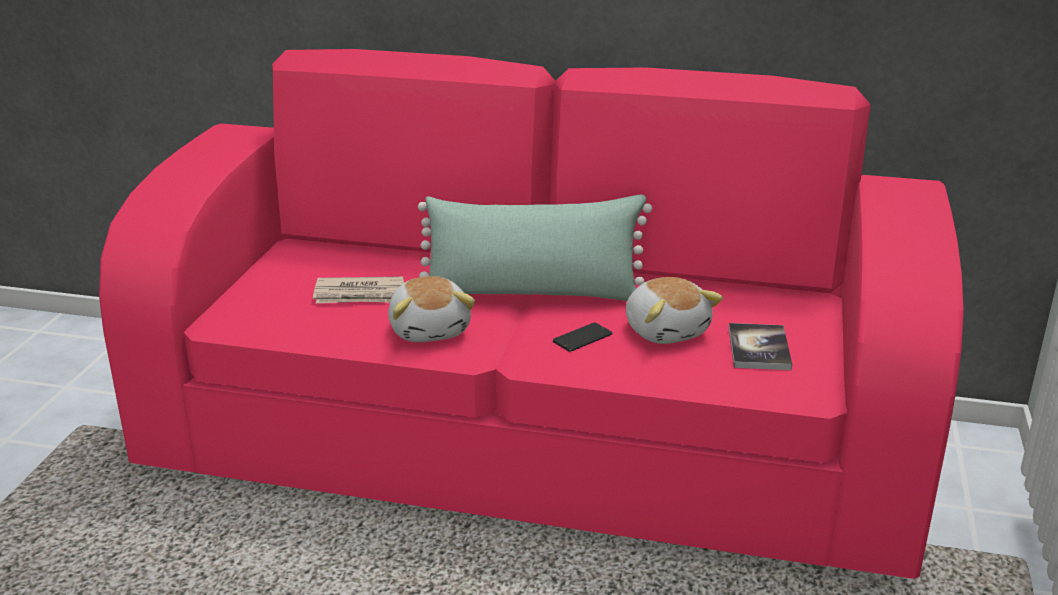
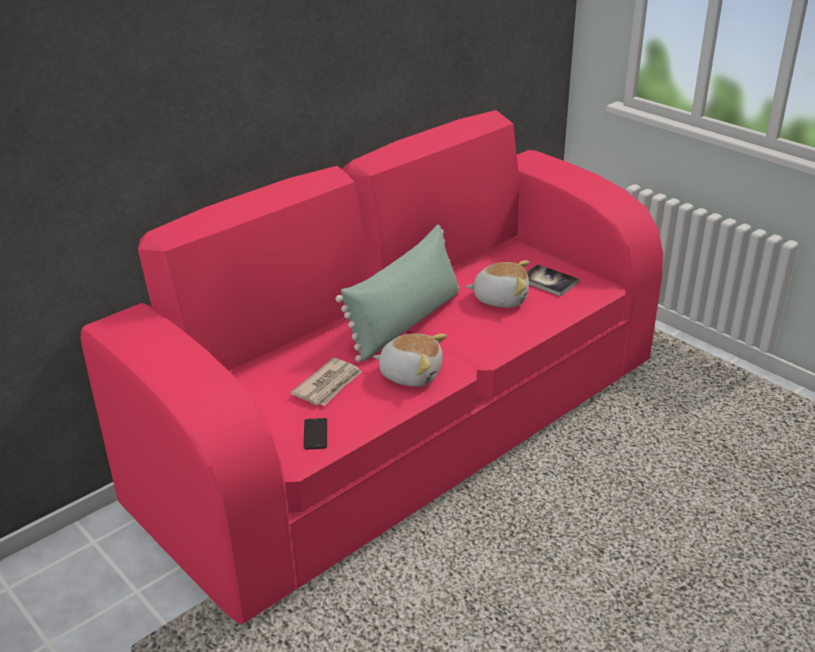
camera: 55 degrees left, 5 degrees up
phone [553,323,613,352] -> phone moved to [304,418,327,450]

